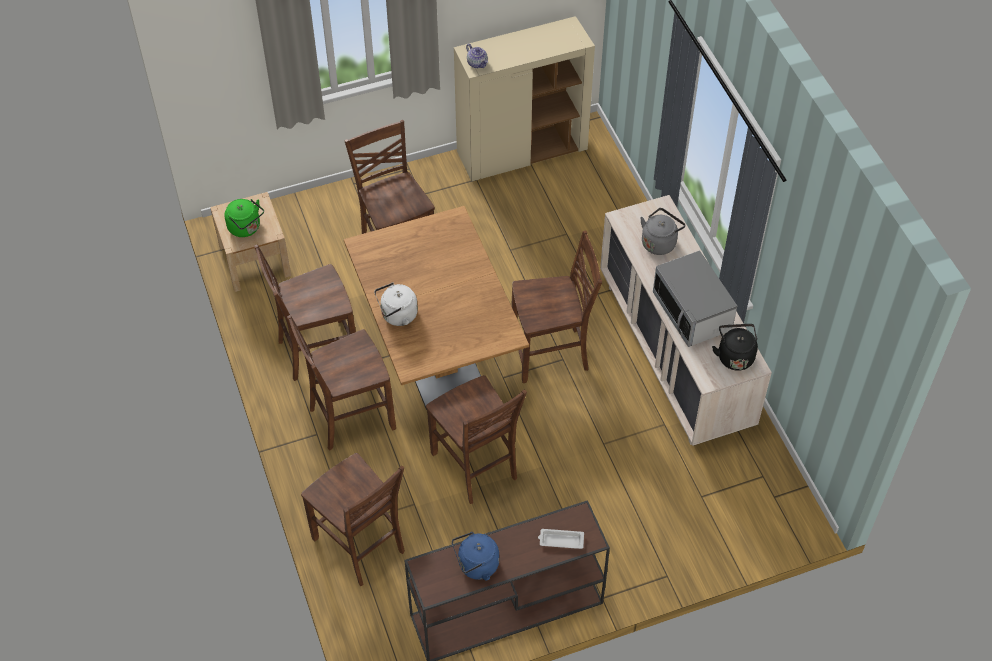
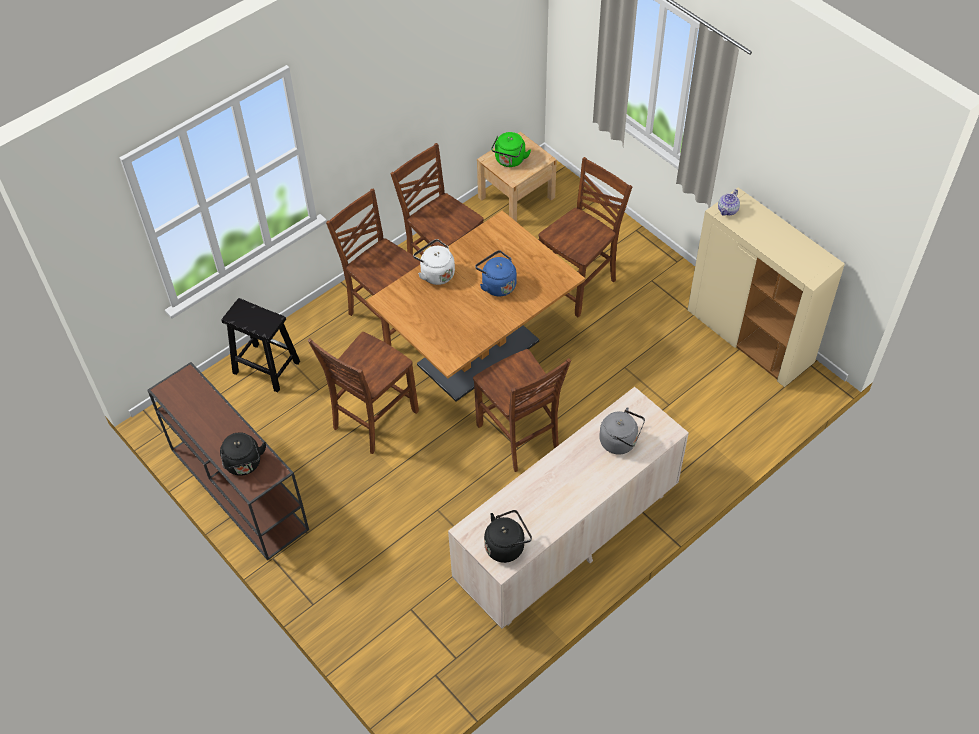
camera: 70 degrees right, 0 degrees up
brown chair [301,453,405,586] -> black stool [222,298,300,393]
blue kettle [452,532,499,581] -> blue kettle moved to [475,250,517,296]
white tray [538,529,584,549] -> black kettle [220,432,266,476]
microwave [653,250,737,347] -> none

